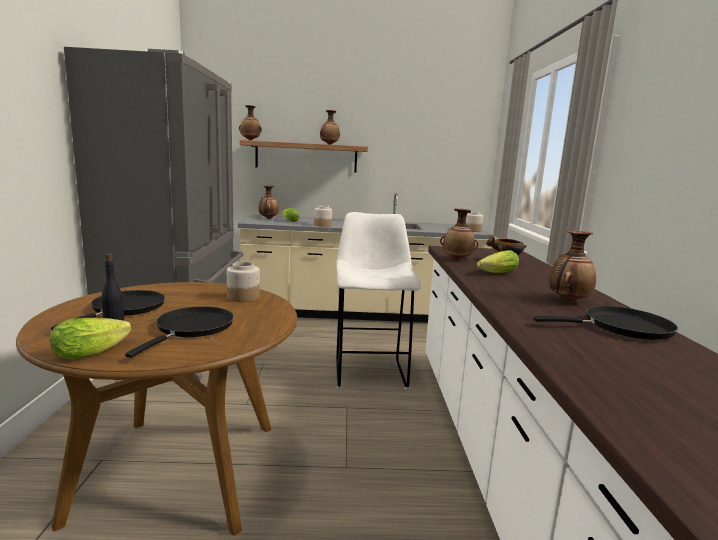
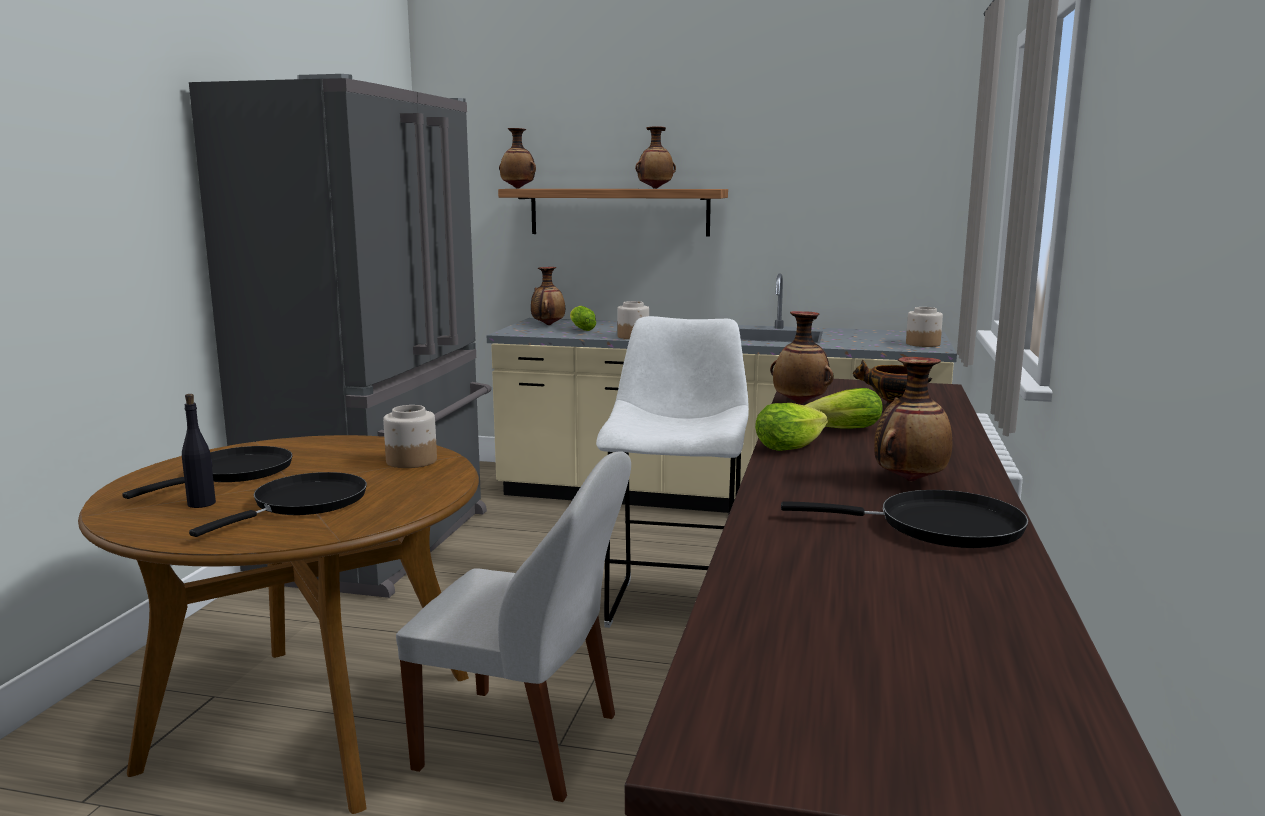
camera: 15 degrees right, 0 degrees up
lettuce [50,318,131,359] -> lettuce moved to [755,403,828,451]
none -> white chair [396,451,631,802]

